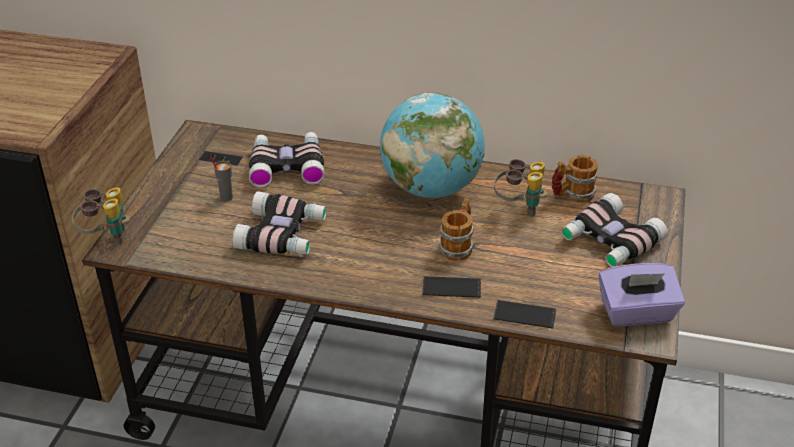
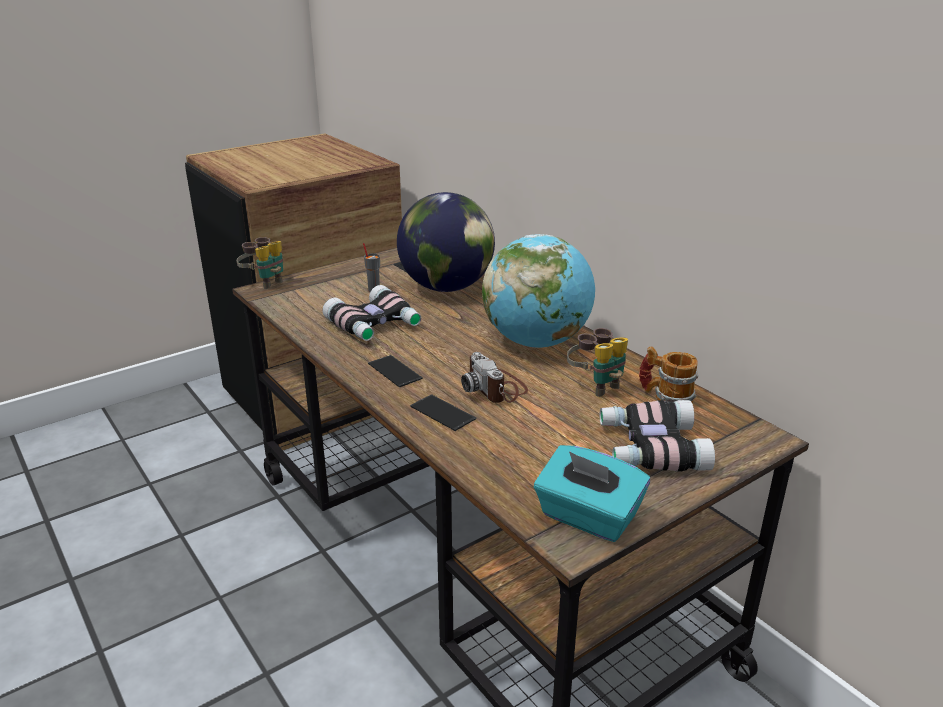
camera: 40 degrees right, 10 degrees down
binoculars [249,132,324,188] -> globe [397,192,495,292]
mug [438,198,474,261] -> camera [461,352,528,403]
phone [493,300,556,328] -> phone moved to [368,355,423,388]
purple tissue box [599,263,685,326] -> turquoise tissue box [534,445,650,542]

